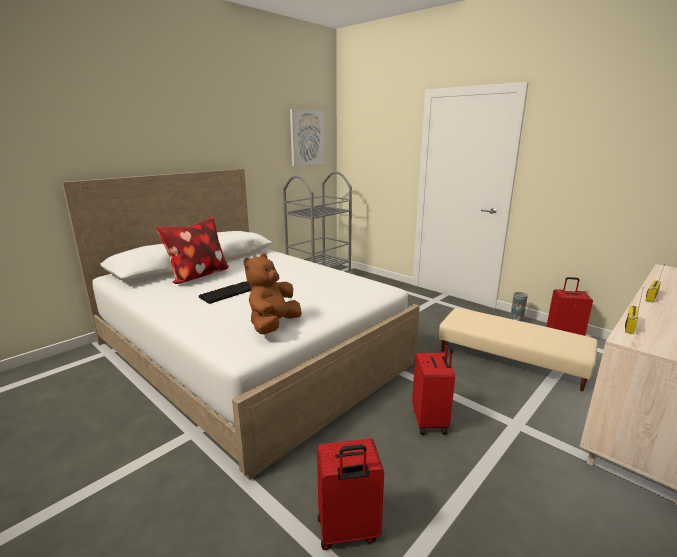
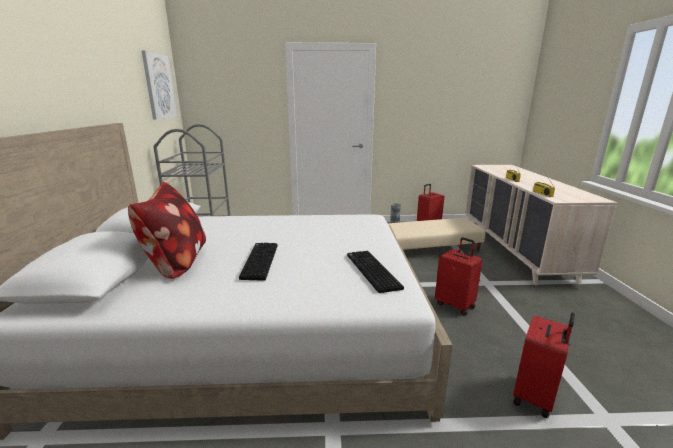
camera: 45 degrees left, 0 degrees up
brown plush toy [244,253,302,334] -> keyboard [347,251,404,293]

